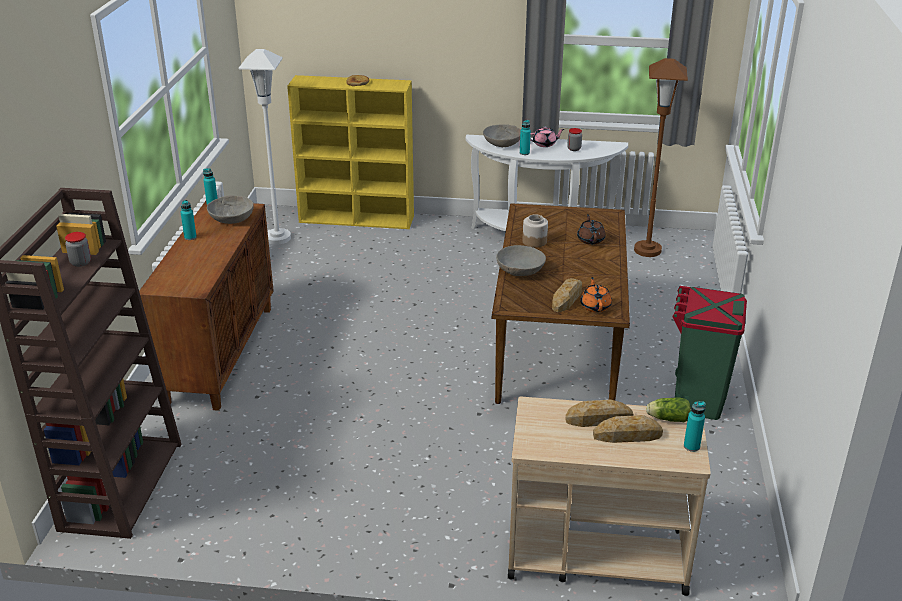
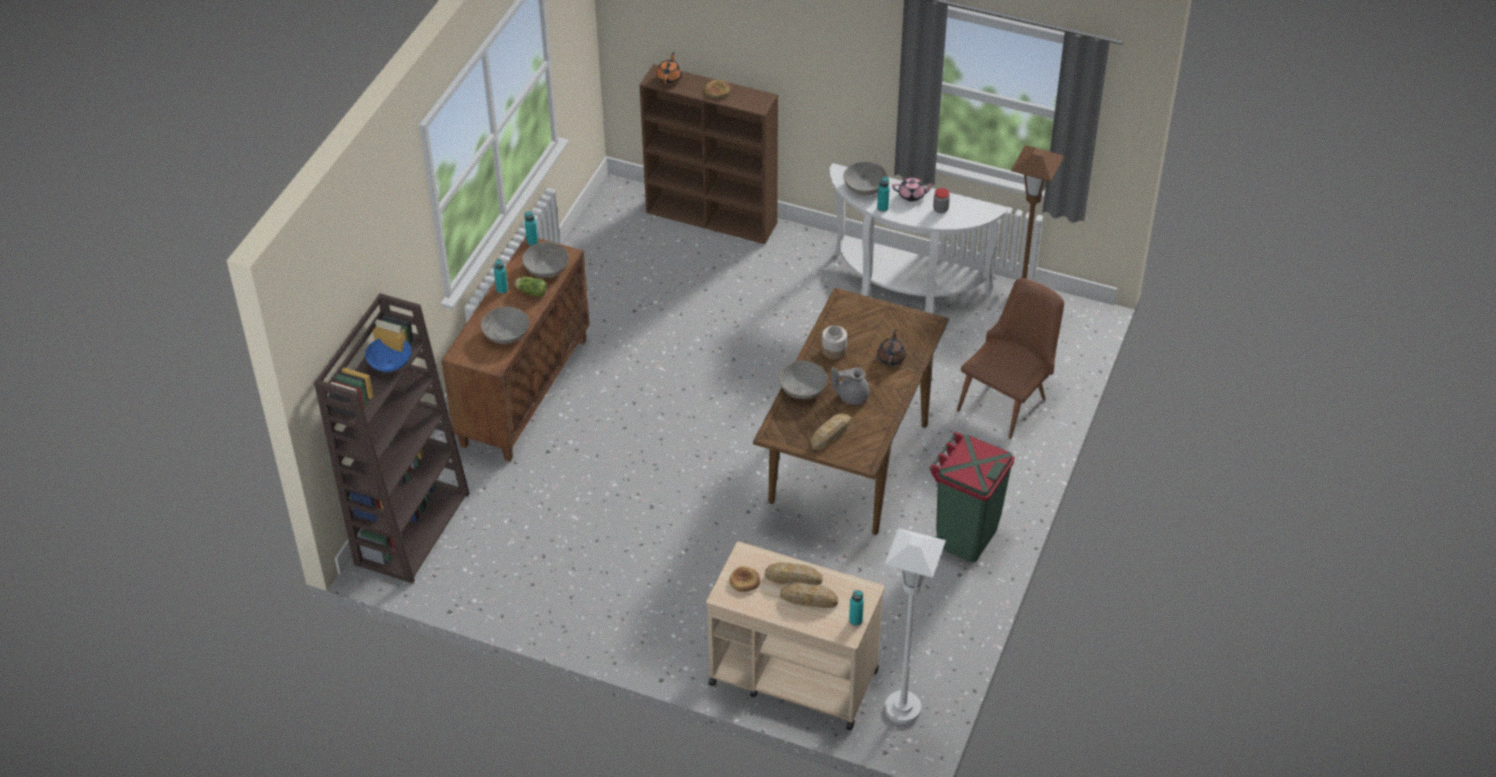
camera: 15 degrees right, 15 degrees up
jar [65,232,91,267] -> blue bowl [365,338,411,372]
white floor lamp [238,49,291,245] -> white floor lamp moved to [884,528,946,724]
yellow bookcase [287,75,414,229] -> brown bookcase [640,64,778,244]
orange teapot [580,277,612,313] -> orange teapot moved to [656,52,682,84]
lettuce [646,398,691,422] -> lettuce moved to [514,277,547,298]
none -> grey bowl [481,307,529,344]
none -> bread [729,567,760,592]
none -> grey teapot [831,367,870,405]
none -> brown chair [957,278,1064,439]

